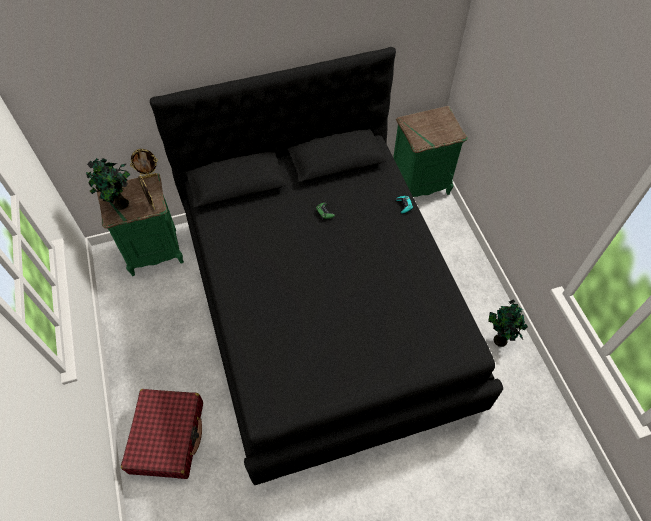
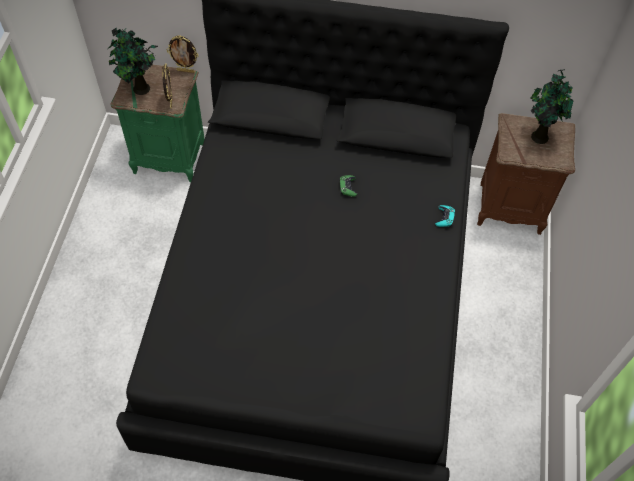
camera: 25 degrees right, 0 degrees up
red suitcase [121,389,203,479] -> none
green nightstand [393,106,468,197] -> brown nightstand [477,113,575,235]
potted plant [488,299,528,347] -> potted plant moved to [530,69,574,144]

